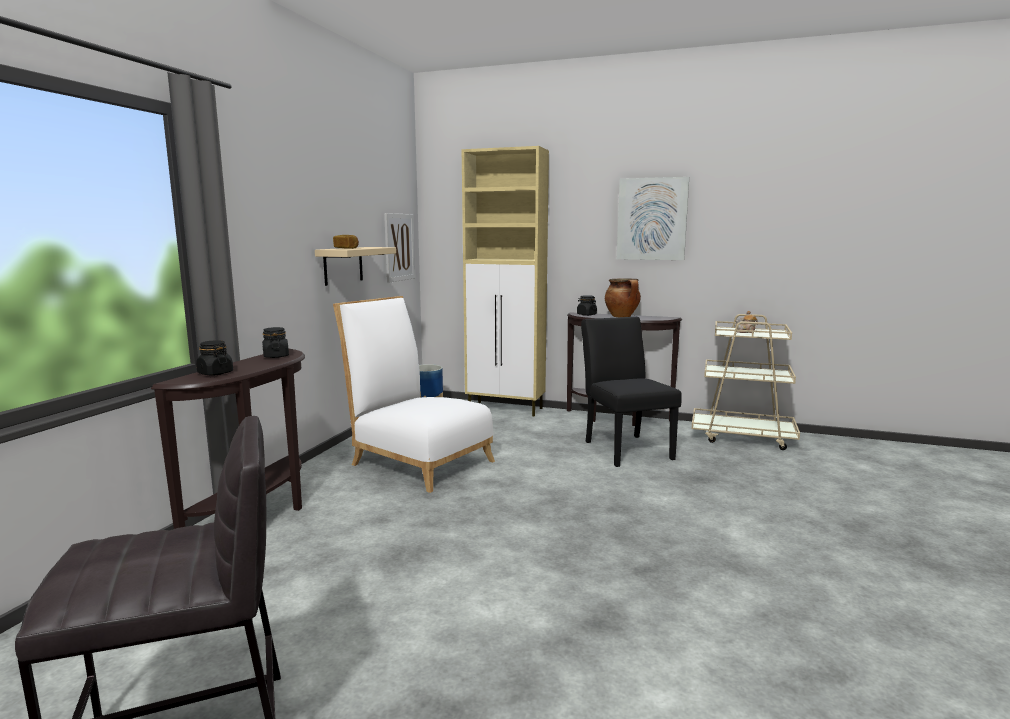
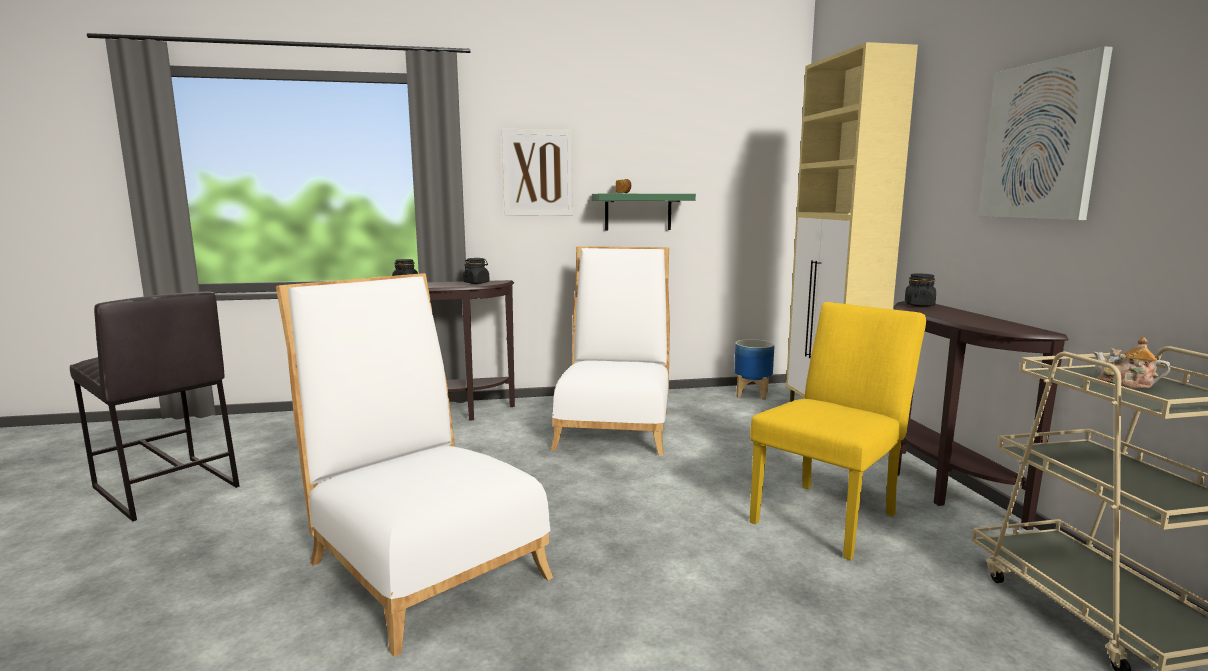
camera: 60 degrees right, 0 degrees up
beige shelf [315,247,396,286] -> green shelf [592,194,696,231]
picture [384,213,415,283] -> picture moved to [502,129,573,216]
black chair [581,317,682,467] -> yellow chair [750,302,926,560]
cooking pot [605,278,641,317] -> none
none -> white chair [276,273,553,657]

